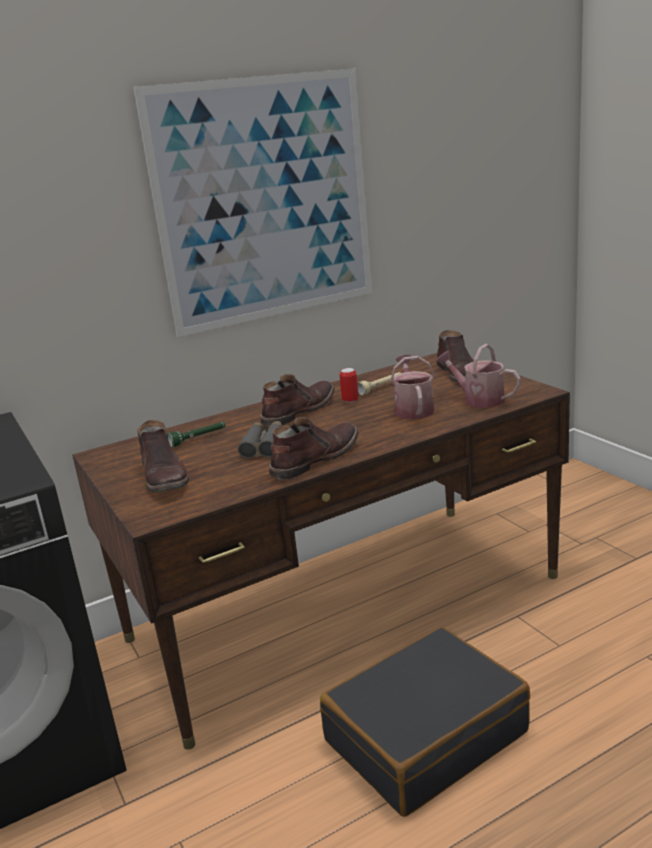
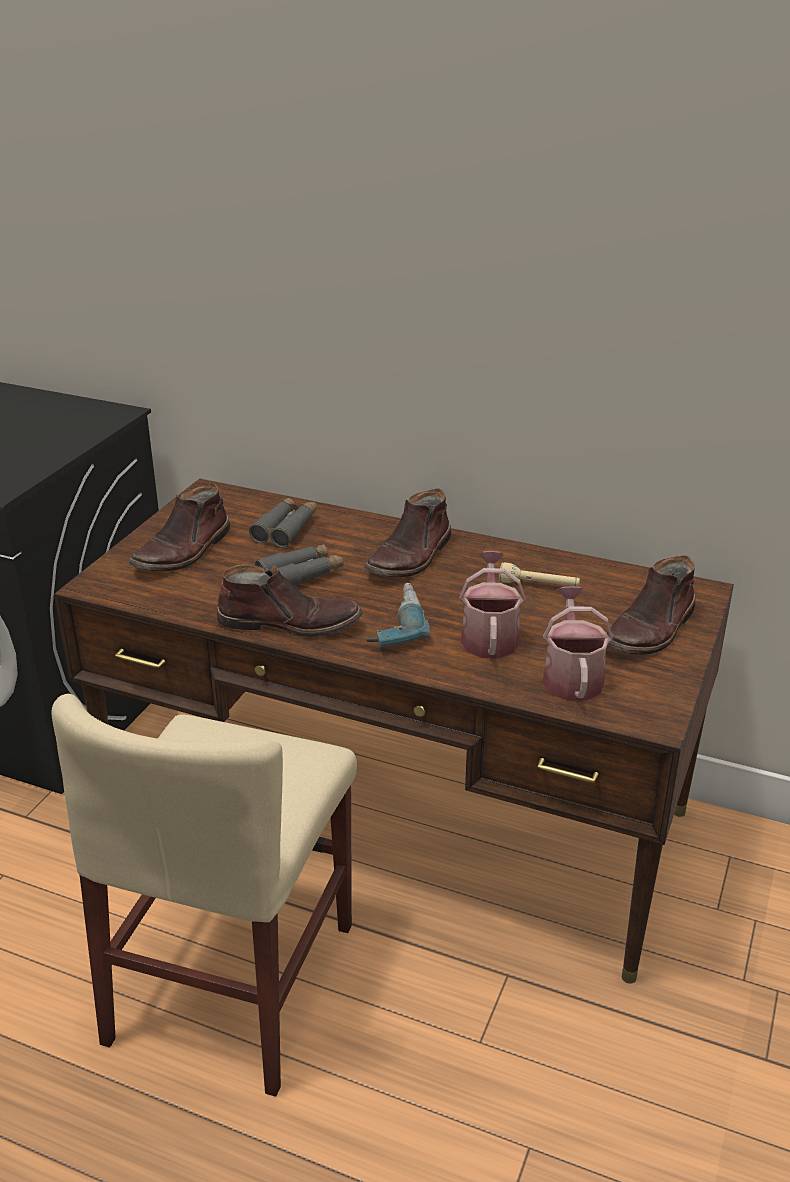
camera: 50 degrees right, 10 degrees up
picture [133,68,372,337] -> none
green flashlight [167,422,226,448] -> grey binoculars [249,497,317,548]
brown boot [261,374,335,425] -> brown boot turned 120 degrees clockwise [364,488,451,578]
black suitcase [320,627,530,817] -> beige chair [51,693,357,1097]
can [340,368,359,403] -> none
watering can [390,355,435,420] -> watering can turned 45 degrees counterclockwise [460,551,526,659]
none -> power drill [367,583,430,647]

